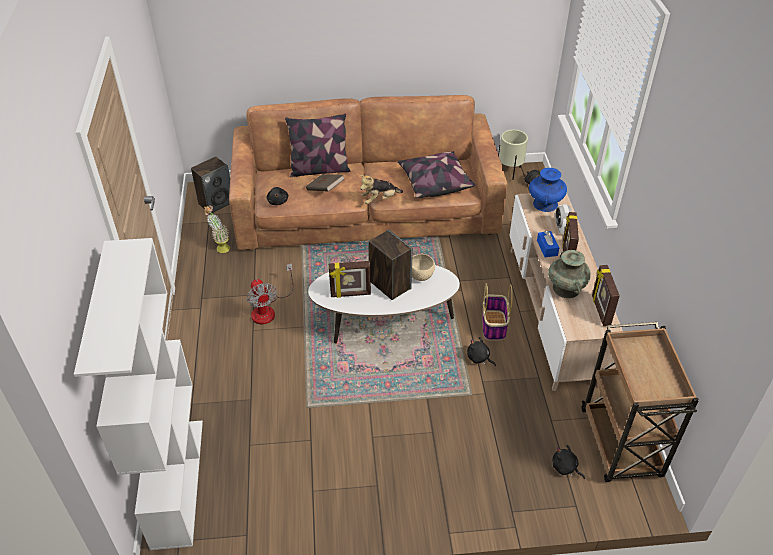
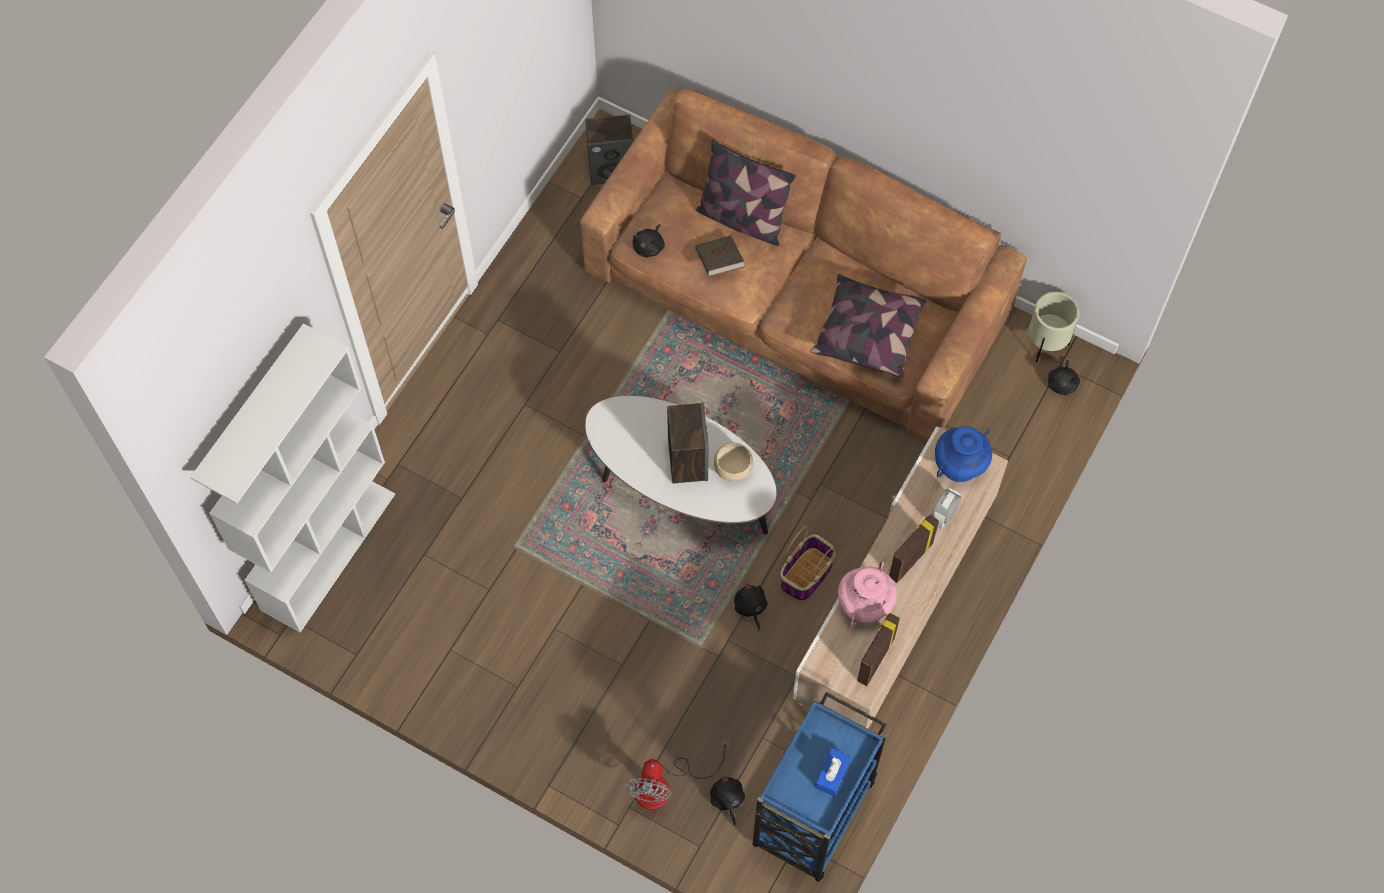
camera: 35 degrees right, 20 degrees up
potted plant [204,206,230,253] -> none
fan [247,263,293,324] -> fan moved to [626,741,730,810]
picture frame [329,261,371,298] -> none
plush toy [360,175,403,204] -> none
blue tissue box [537,231,559,257] -> blue tissue box moved to [815,748,851,796]
turquoise vase [548,250,591,298] -> pink vase [838,561,897,628]
brown cart [581,322,699,482] -> blue cart [753,692,886,882]

